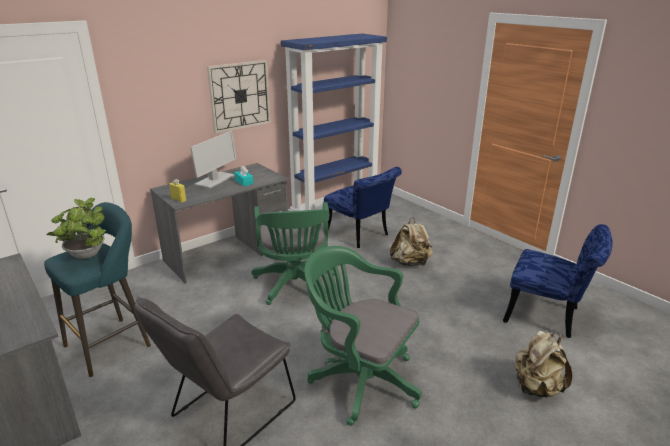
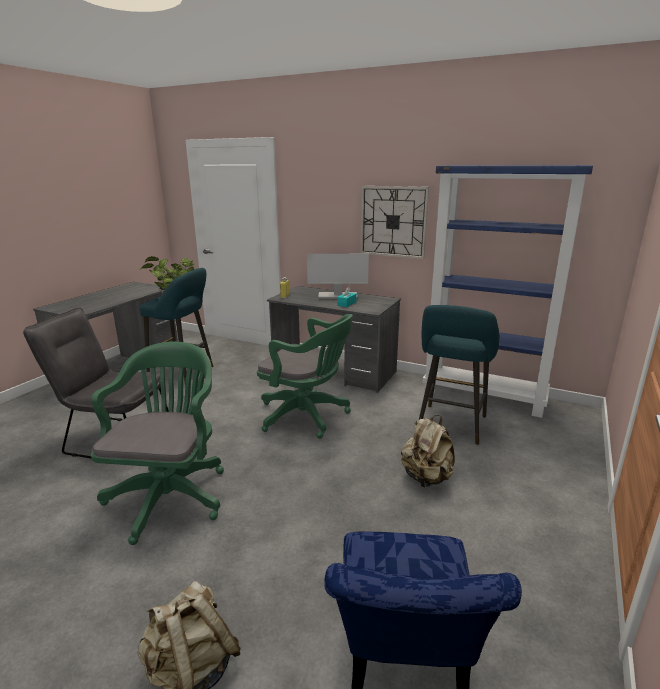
camera: 65 degrees right, 5 degrees down
green office chair [252,202,335,305] -> green office chair turned 120 degrees counterclockwise [257,314,353,439]
blue chair [324,167,402,248] -> turquoise stool [419,305,500,445]

